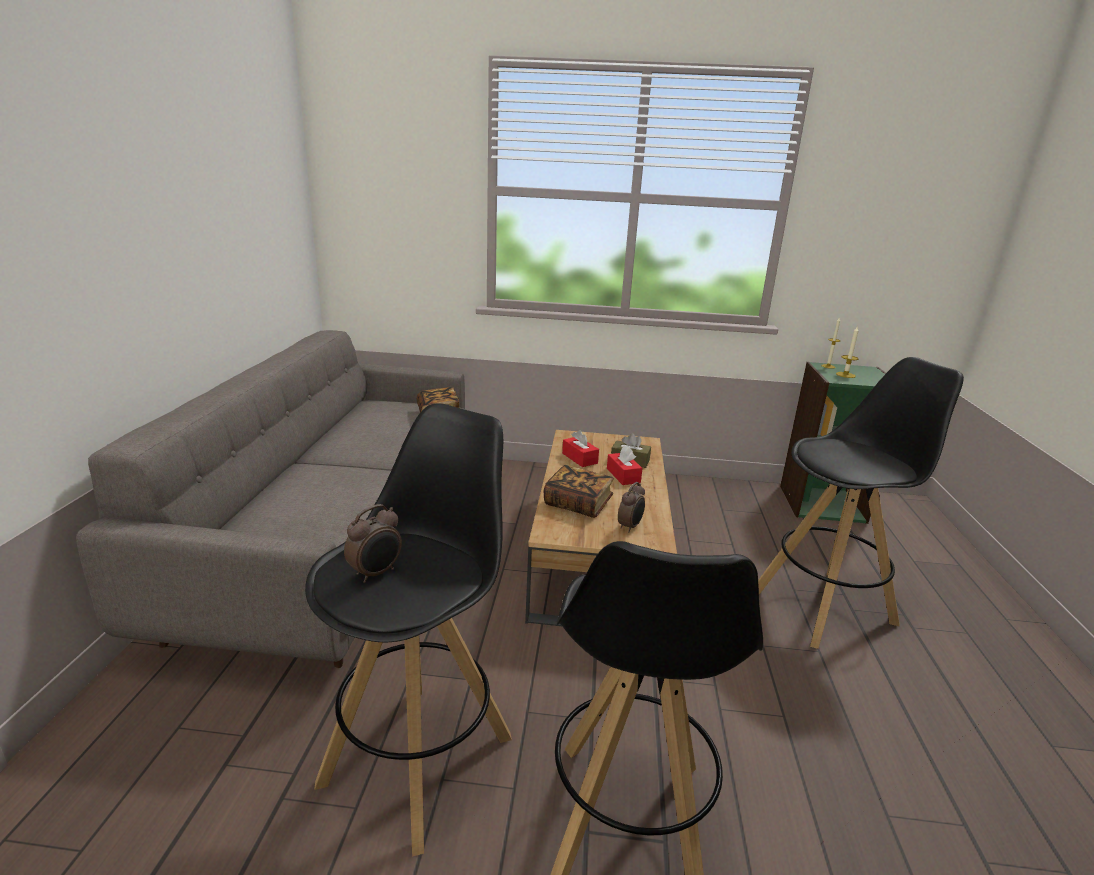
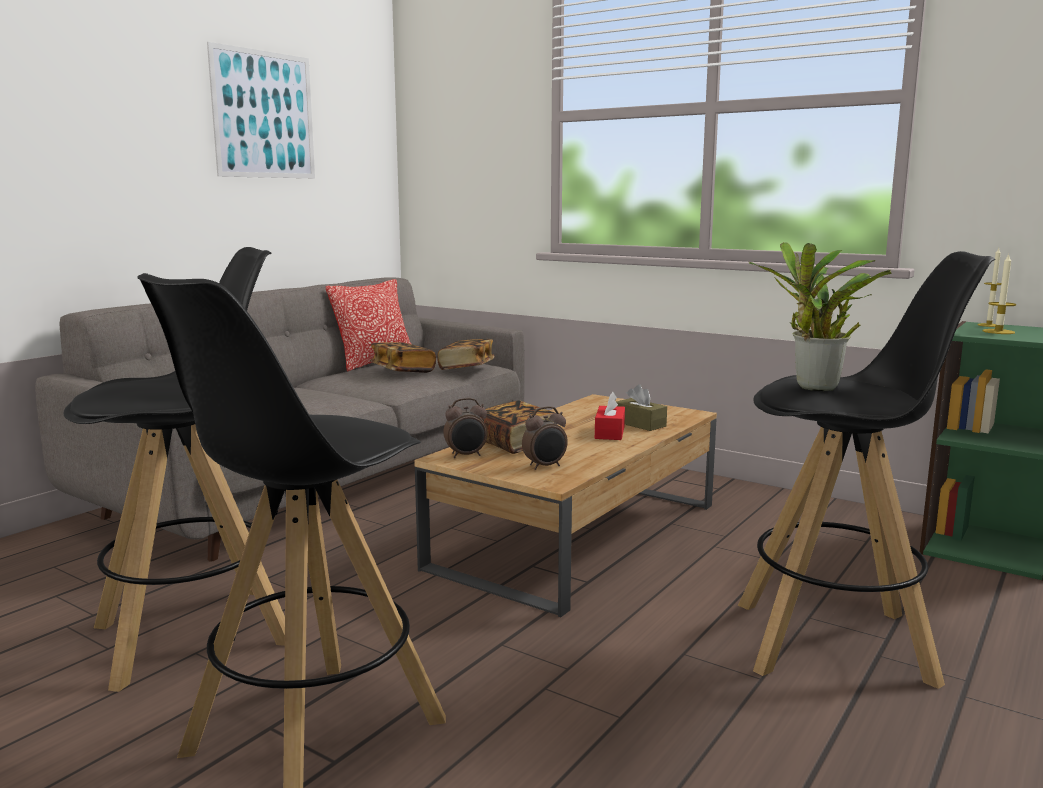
camera: 30 degrees right, 10 degrees down
alarm clock [344,504,402,583] -> alarm clock moved to [443,398,488,458]
red tissue box [562,430,599,467] -> none
none -> picture [207,42,315,178]
none -> pillow [326,279,411,372]
none -> book [370,342,436,373]
none -> potted plant [749,242,892,391]

